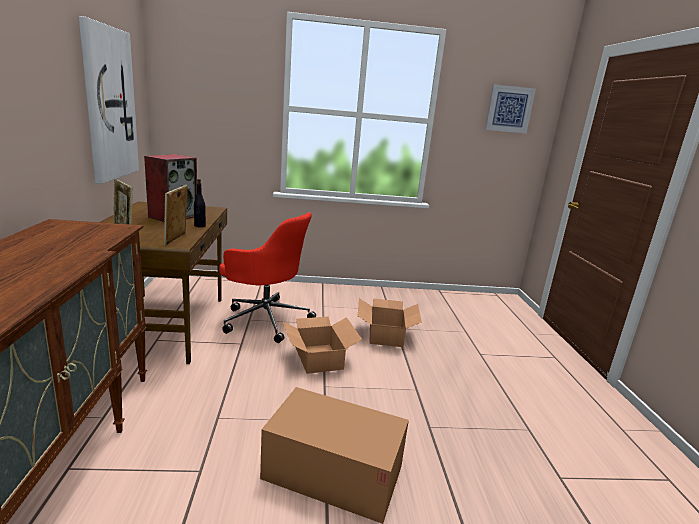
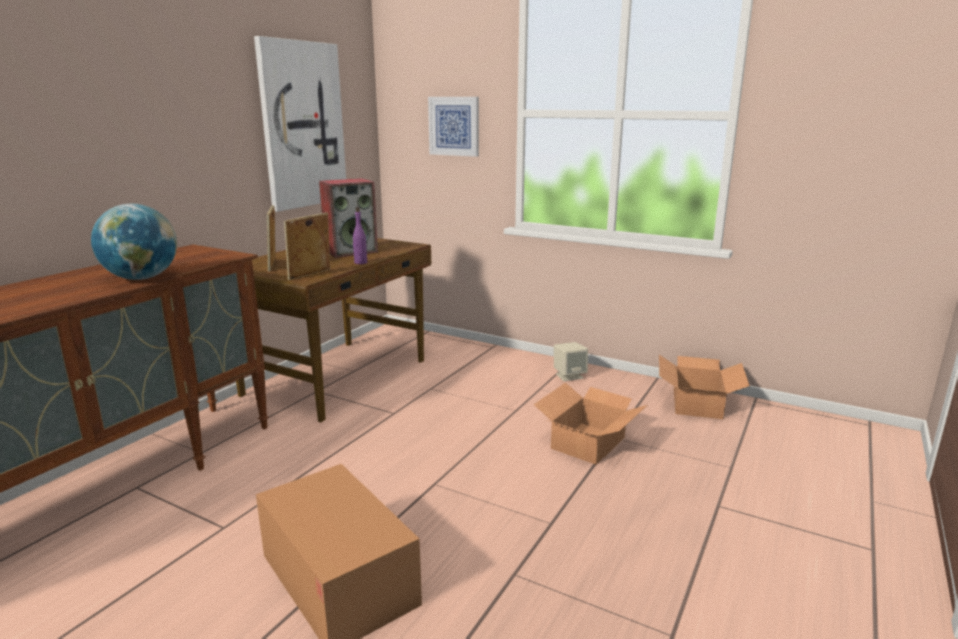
camera: 35 degrees right, 0 degrees up
black bottle [194,179,206,227] -> purple bottle [353,207,367,264]
red office chair [219,212,316,343] -> none
cardboard box [282,316,362,374] -> cardboard box moved to [659,355,750,419]
picture [485,85,536,133] -> picture moved to [428,97,479,157]
none -> globe [91,204,177,280]
none -> beige speaker [554,342,588,381]

